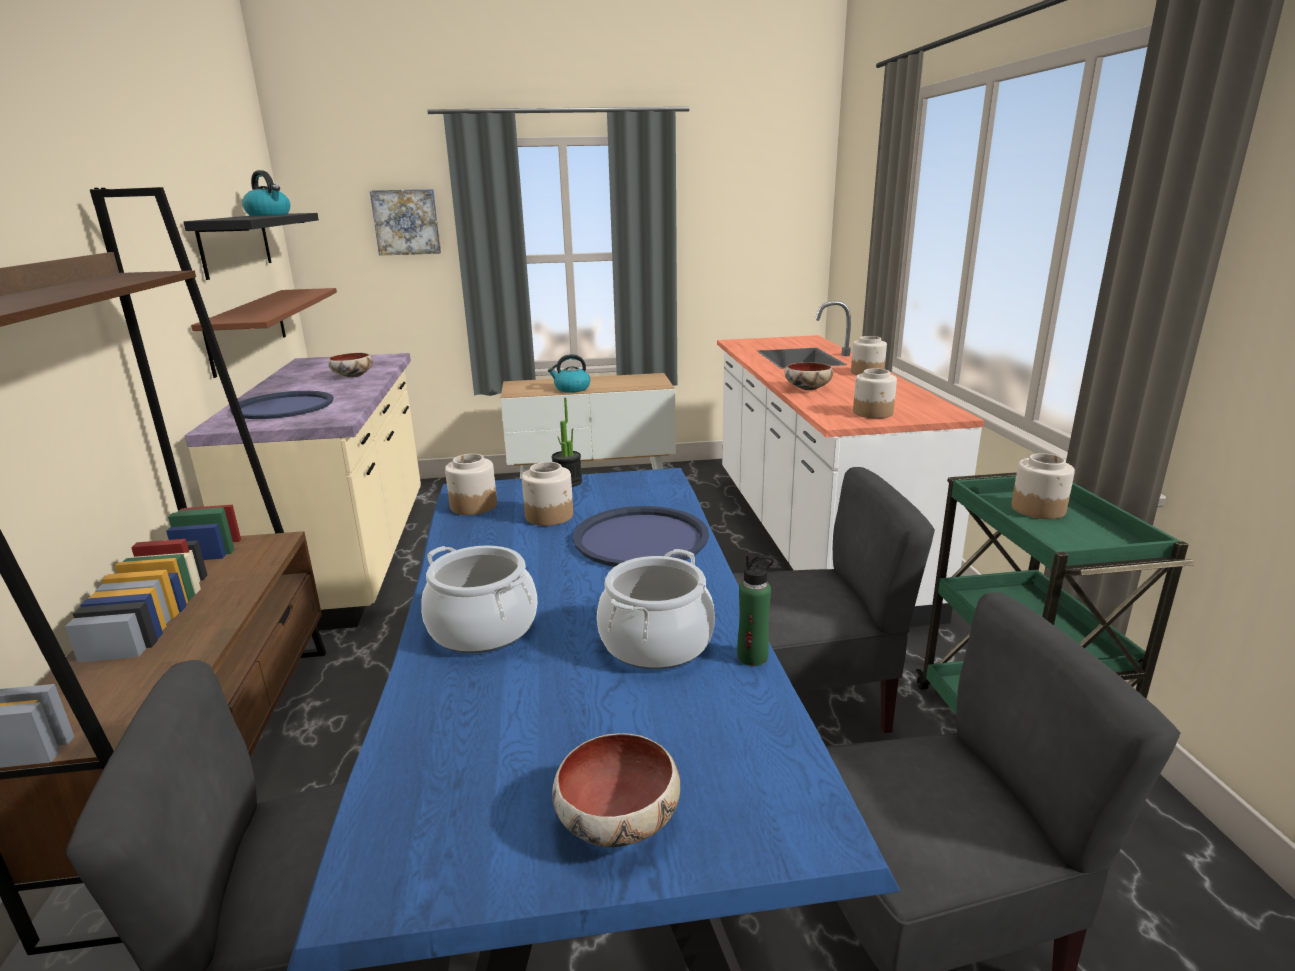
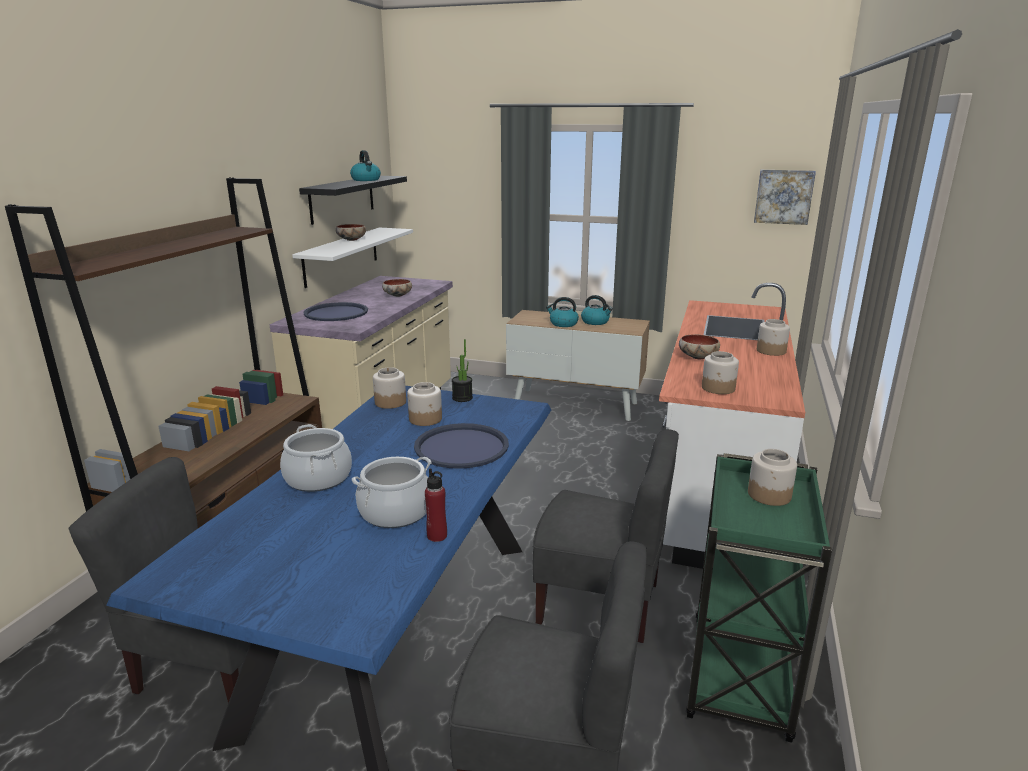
camera: 25 degrees right, 0 degrees up
brown shelf [191,288,337,378] -> white shelf [292,227,413,288]
picture [370,189,441,256] -> picture moved to [754,170,816,225]
bowl [552,733,680,847] -> bowl moved to [335,224,366,241]
green bottle [737,554,773,666] -> red bottle [425,468,447,542]
none -> kettle [581,295,613,325]

